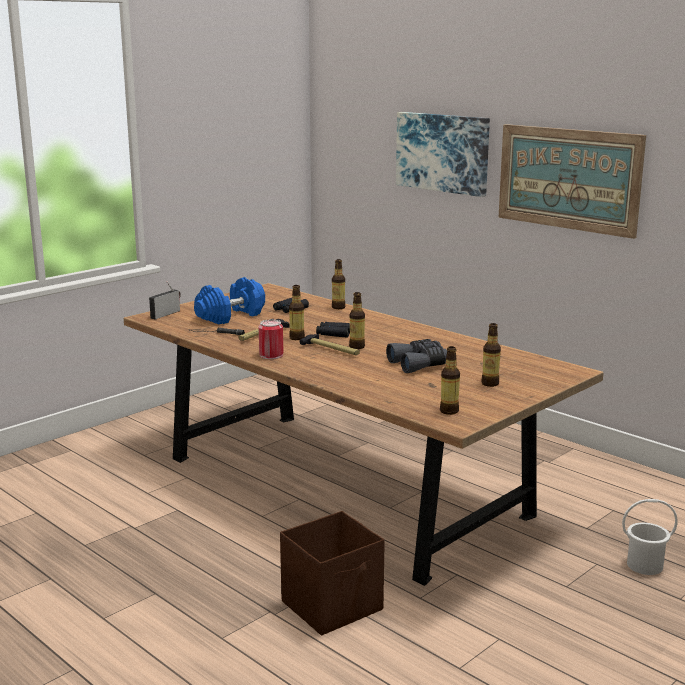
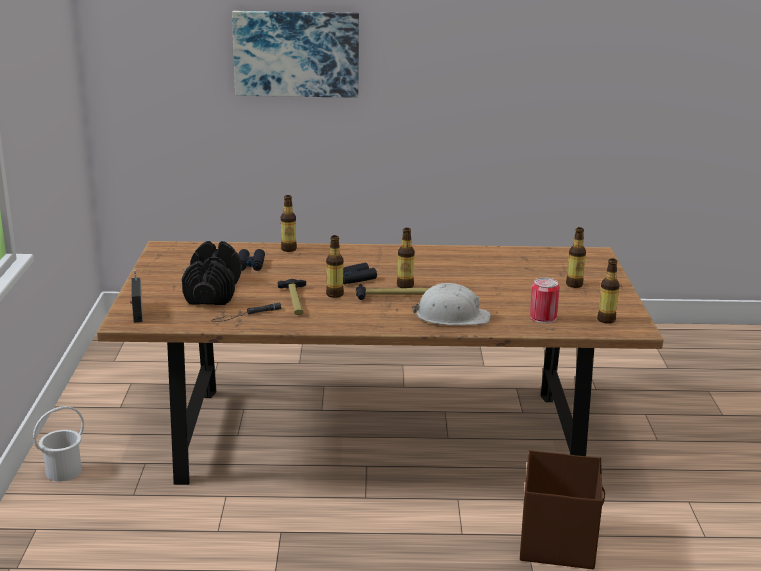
camera: 45 degrees left, 5 degrees up
blue dumbbell [194,277,265,324] -> black dumbbell [182,241,241,305]
can [259,319,283,359] -> can moved to [530,277,560,323]
grey binoculars [386,339,447,373] -> none
picture [499,124,646,239] -> none
white bucket [622,499,678,575] -> white bucket moved to [33,406,84,482]
none -> white hard hat [412,283,491,325]

